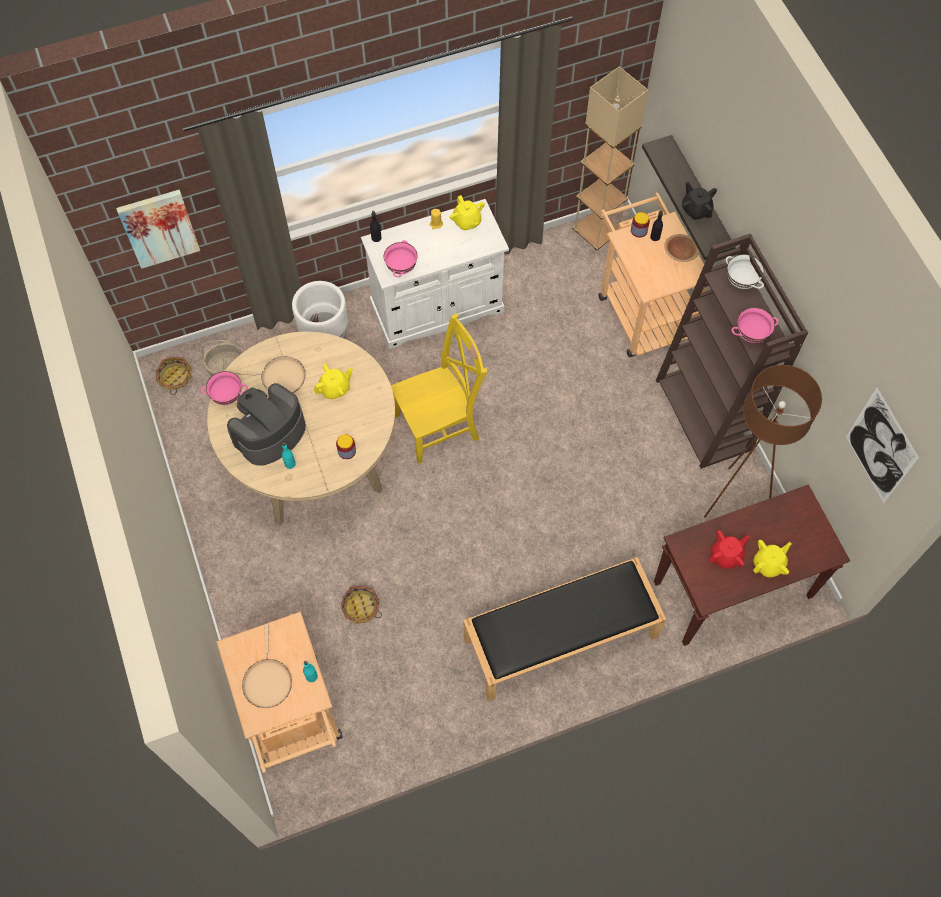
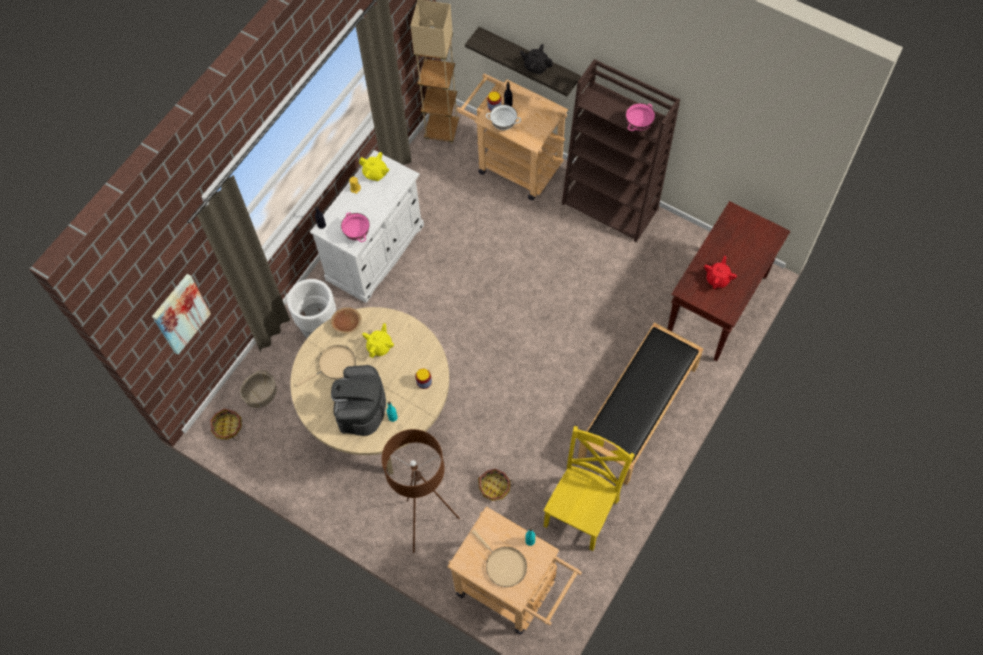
camera: 35 degrees left, 0 degrees up
pink bowl [201,371,248,405] -> none
yellow chair [391,313,487,464] -> yellow chair moved to [544,426,635,551]
brown bowl [664,234,699,262] -> brown bowl moved to [331,307,362,334]
brown floor lamp [704,365,822,518] -> brown floor lamp moved to [382,429,460,553]
white bowl [726,254,764,289] -> white bowl moved to [486,104,521,130]
yellow teapot [753,540,791,577] -> none
picture [846,387,919,503] -> none

